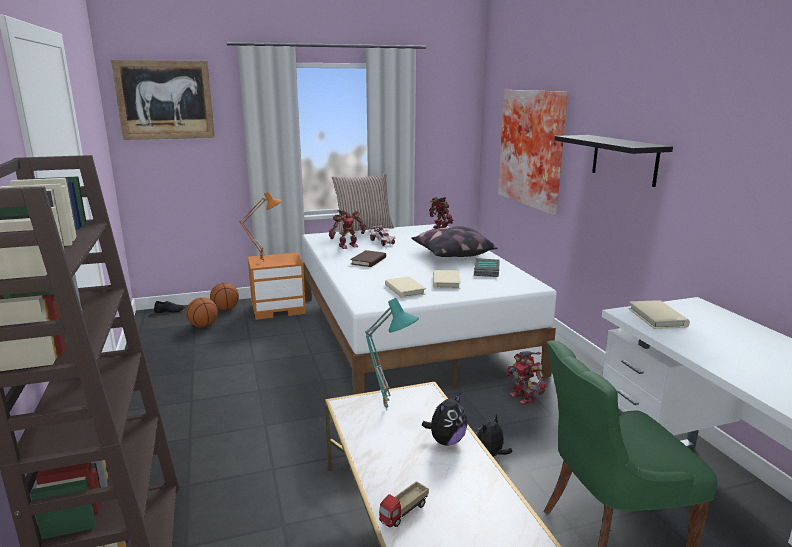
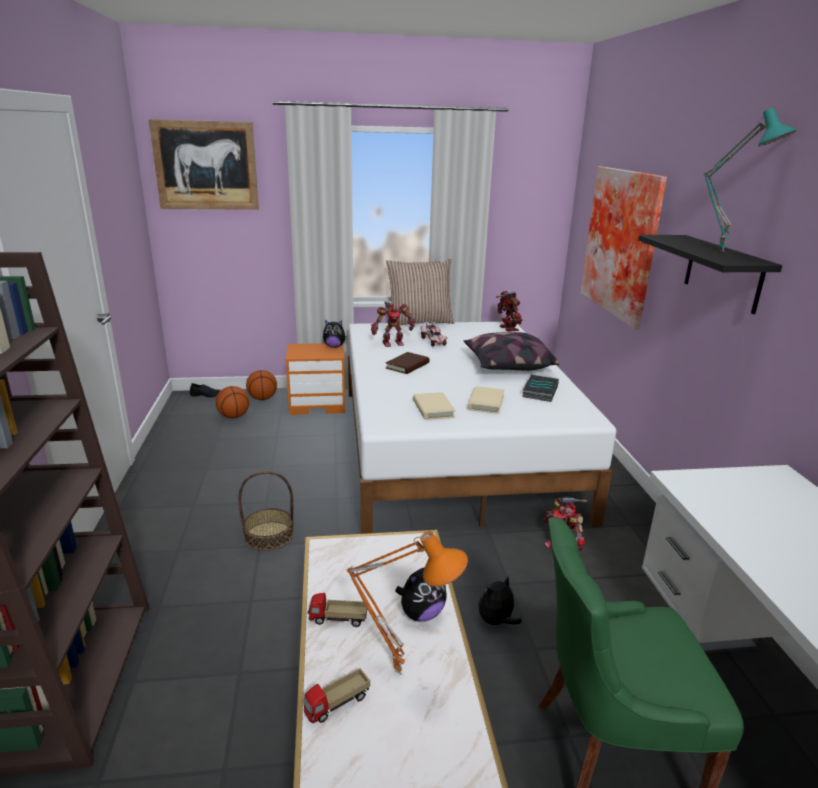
camera: 10 degrees right, 5 degrees up
orange table lamp [239,191,282,262] -> orange table lamp moved to [346,531,468,675]
turquoise table lamp [365,298,419,411] -> turquoise table lamp moved to [703,108,796,252]
beige book [628,300,690,329] -> none
none -> basket [238,471,293,551]
none -> toy truck [308,593,367,627]
none -> plush toy [323,320,348,348]

